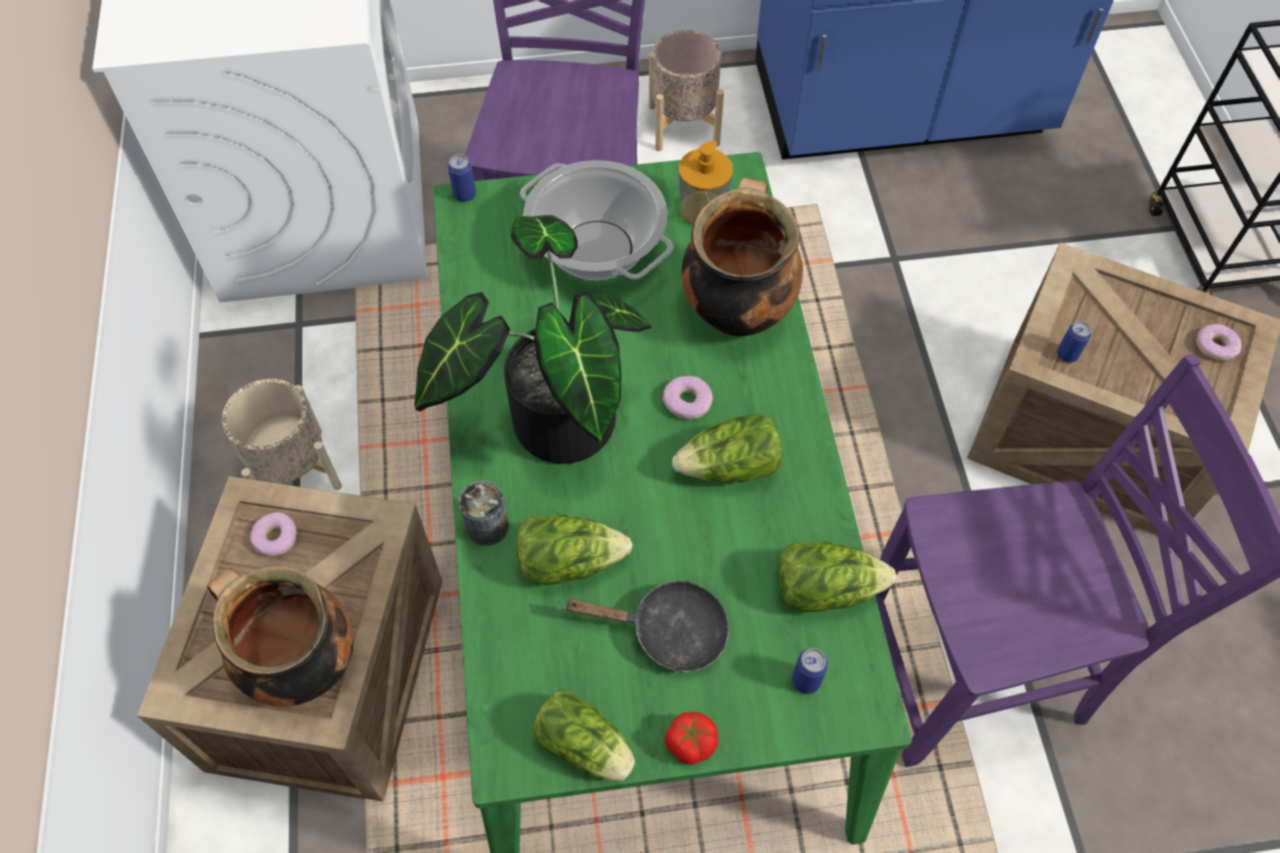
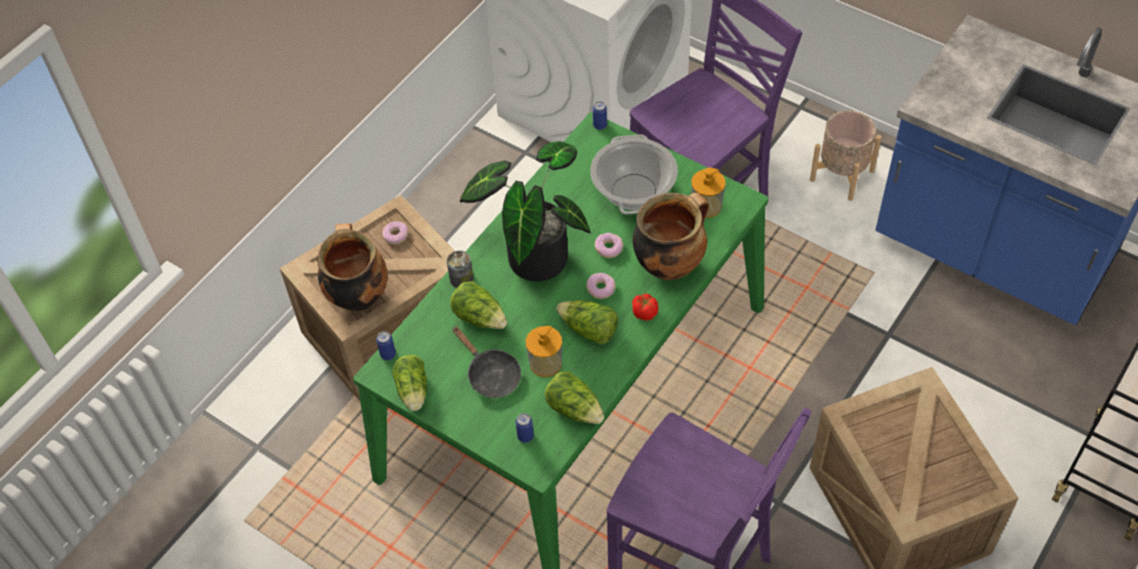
camera: 45 degrees right, 5 degrees down
beige planter [222,379,342,490] -> none
tomato [665,712,718,765] -> tomato moved to [632,294,658,320]
can [1057,321,1091,363] -> can moved to [376,331,396,360]
donut [1196,324,1241,361] -> donut moved to [595,233,623,258]
none -> soap dispenser [525,326,562,377]

